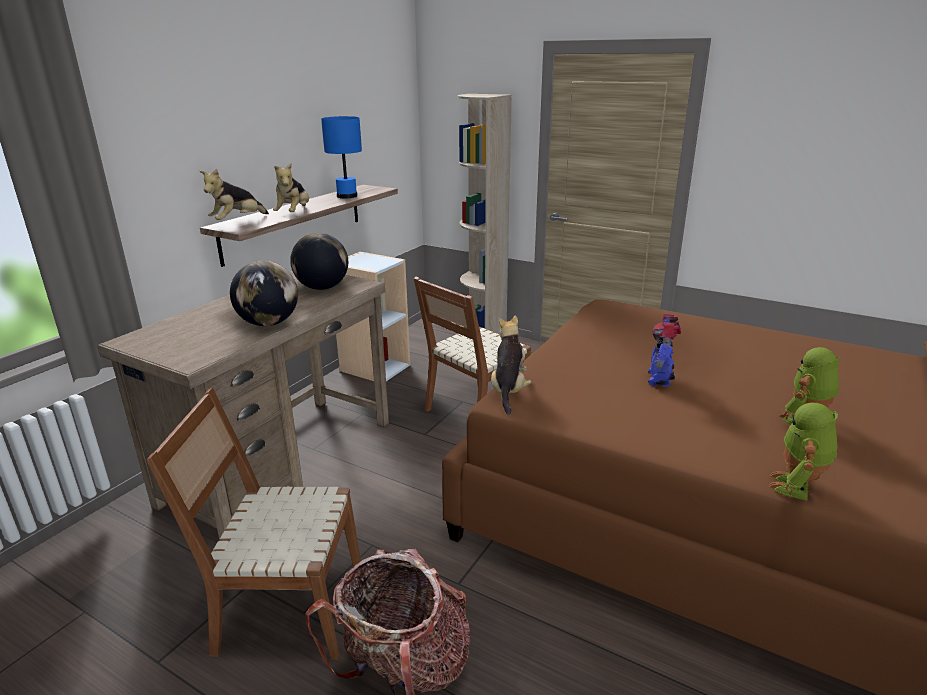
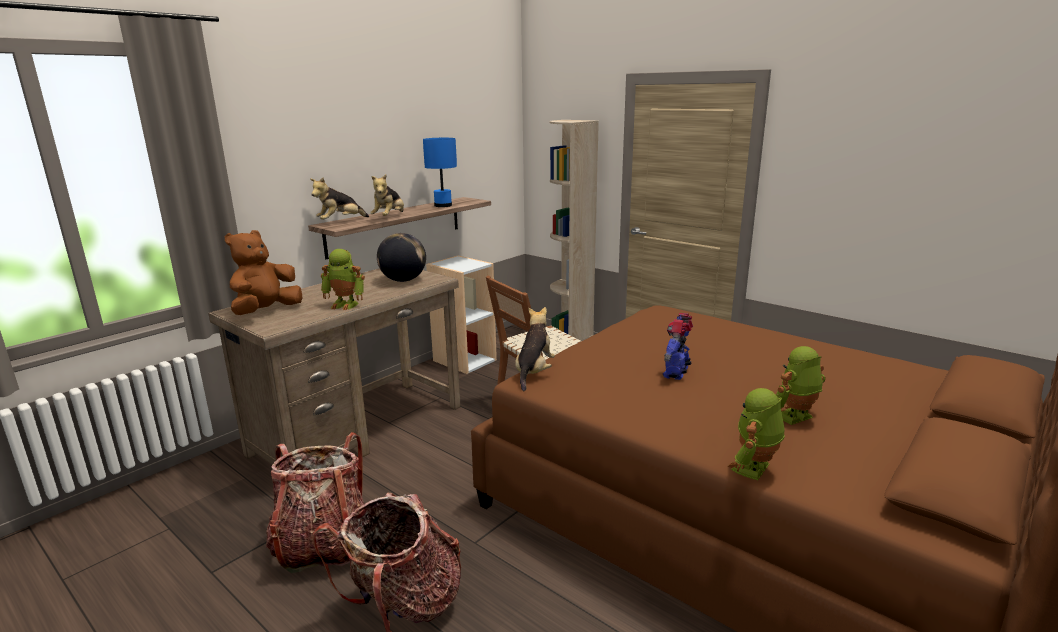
camera: 10 degrees right, 5 degrees down
chair [146,388,361,660] -> backpack [266,432,364,573]
globe [230,261,298,326] -> toy robot [321,249,365,310]
none -> brown plush toy [225,230,303,315]

